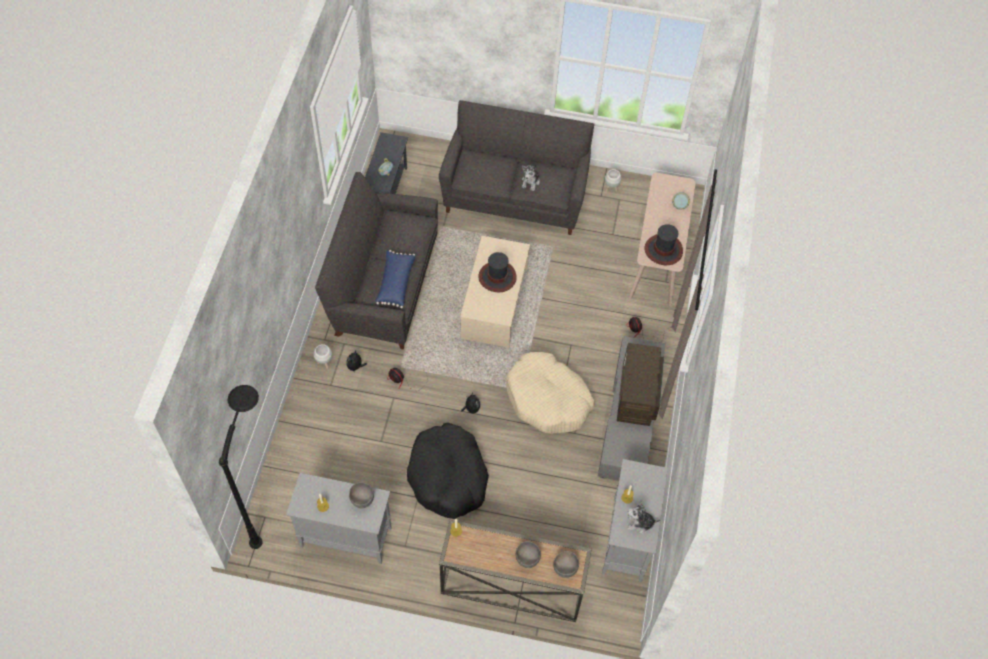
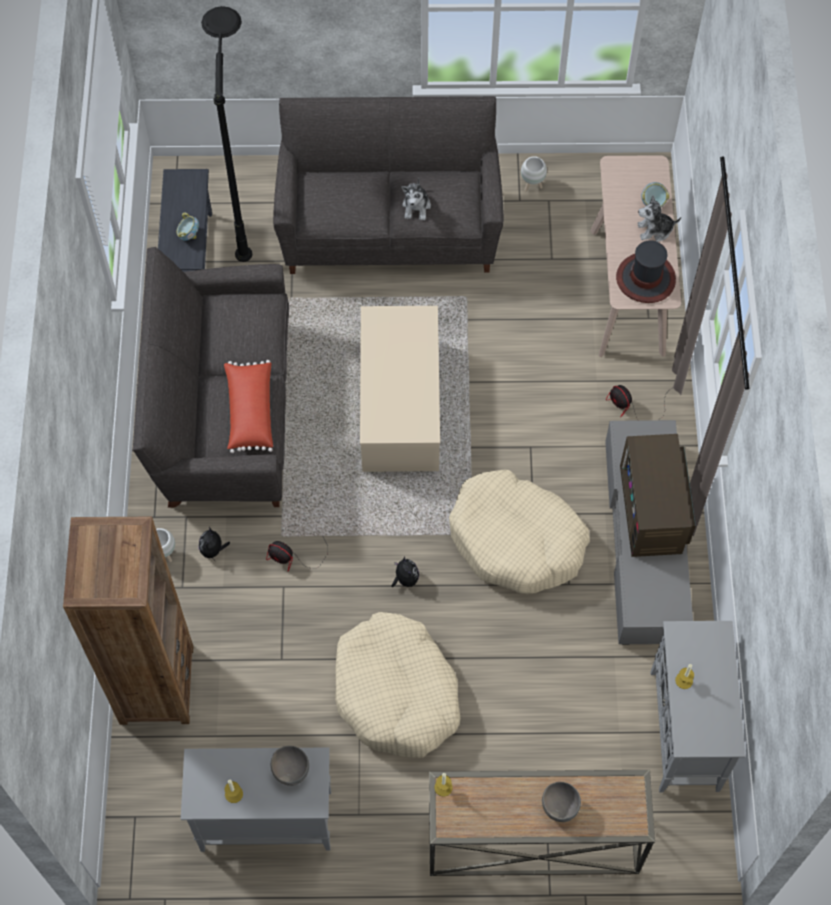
camera: 10 degrees left, 5 degrees up
black floor lamp [219,385,263,549] -> black floor lamp moved to [201,6,253,262]
blue pillow [375,250,416,308] -> red pillow [224,360,273,453]
black dog bed [407,423,489,519] -> beige dog bed [335,612,460,758]
hat [478,252,517,292] -> none
grey bowl [553,551,579,578] -> none
plush toy [628,501,661,534] -> plush toy moved to [637,195,681,242]
none -> brown bookcase [63,517,194,725]

